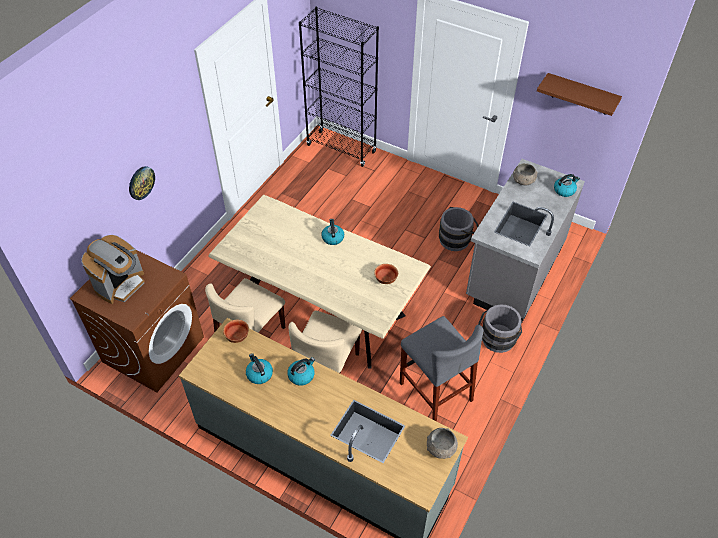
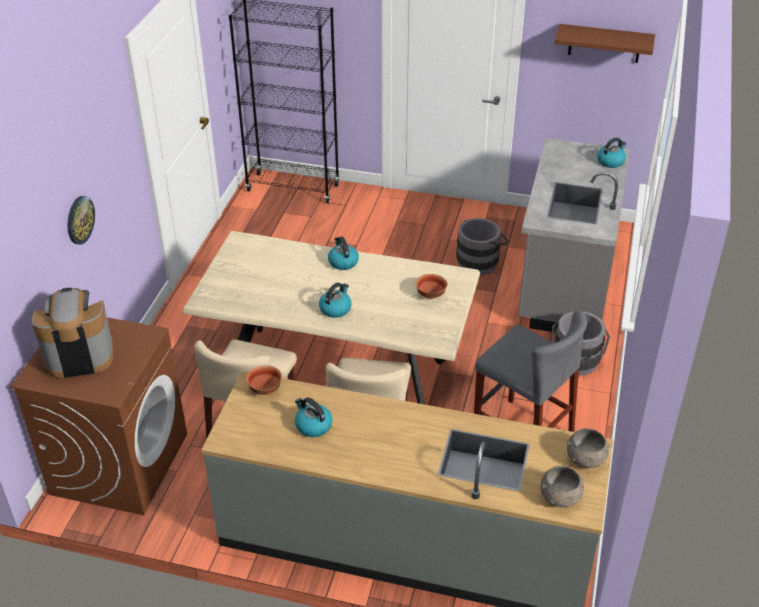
camera: 15 degrees left, 10 degrees down
coffee machine [81,235,145,304] -> coffee machine turned 120 degrees counterclockwise [32,288,114,378]
kettle [287,357,315,386] -> kettle moved to [319,283,351,318]
grey bowl [513,163,538,185] -> grey bowl moved to [540,466,584,507]

